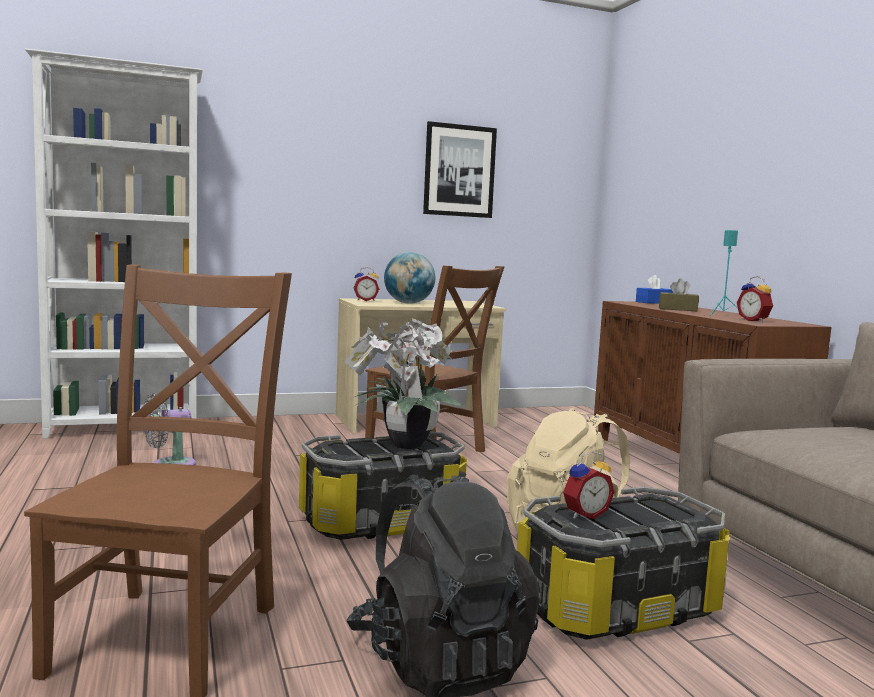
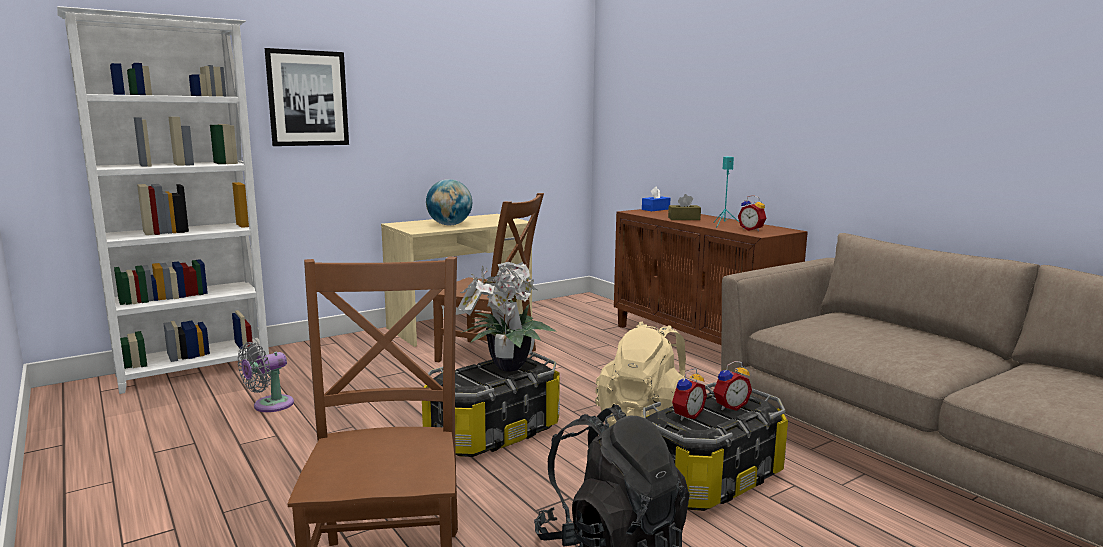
camera: 15 degrees left, 5 degrees up
alarm clock [353,267,379,301] -> alarm clock moved to [713,361,752,411]
picture [423,121,497,218] -> picture moved to [265,48,349,146]

